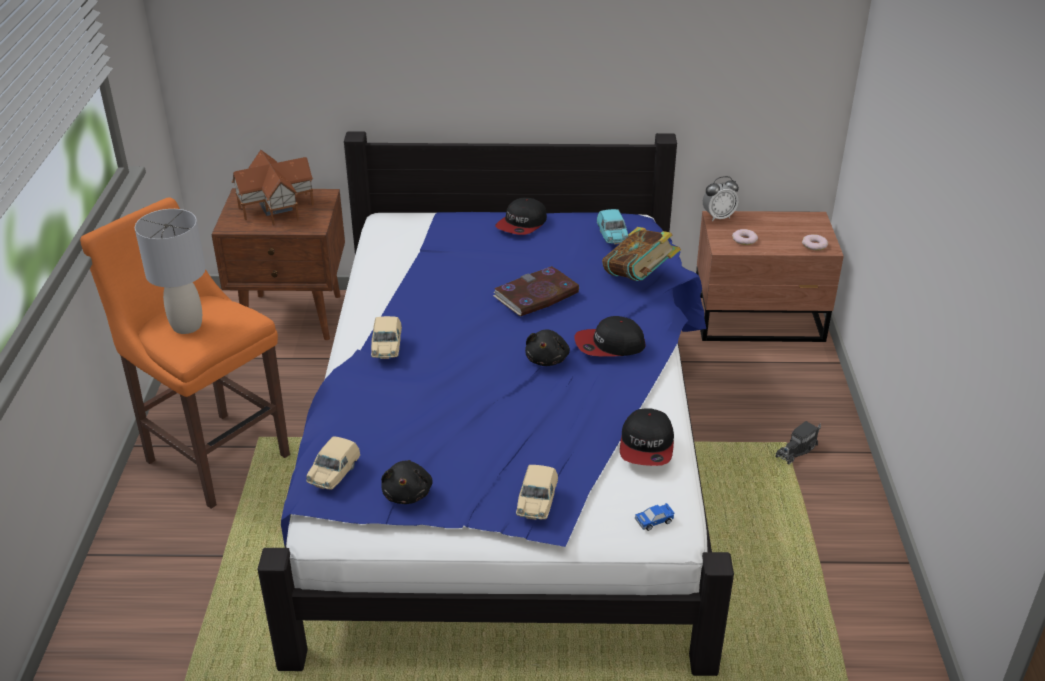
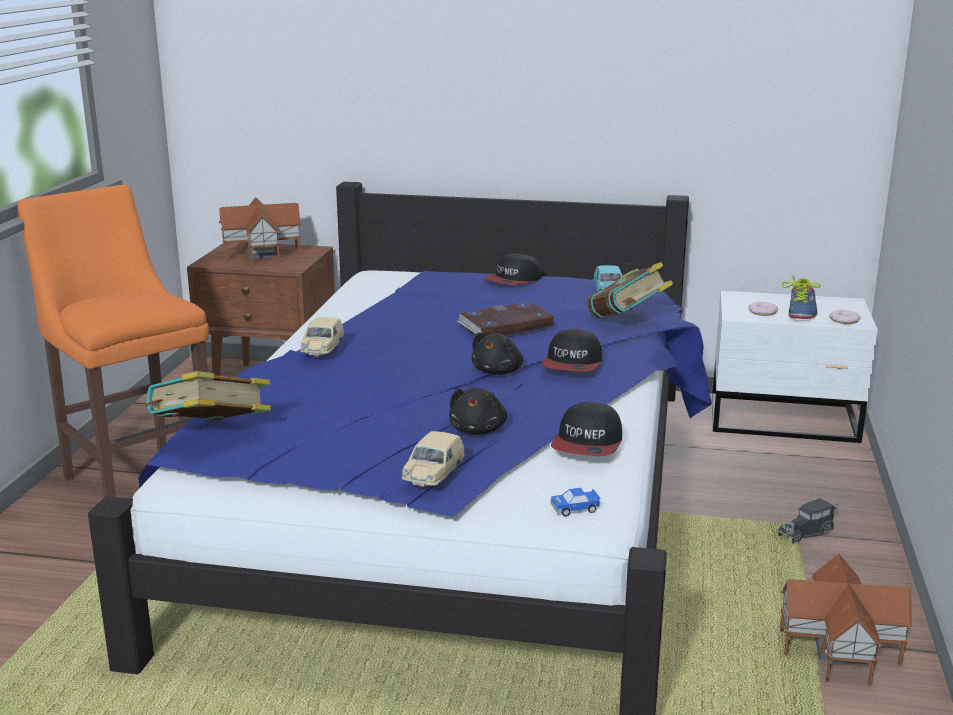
camera: 10 degrees right, 15 degrees down
grey table lamp [135,209,206,334] -> none
beige toy car [306,436,360,490] -> book [145,371,271,421]
black plush toy [381,460,433,504] -> black plush toy moved to [449,387,507,435]
cap [575,316,646,357] -> cap turned 75 degrees counterclockwise [542,329,602,372]
brown nightstand [696,211,844,342] -> white nightstand [712,291,878,443]
alarm clock [703,176,739,222] -> none
none -> toy house [780,554,913,686]
none -> shoe [782,275,820,319]

